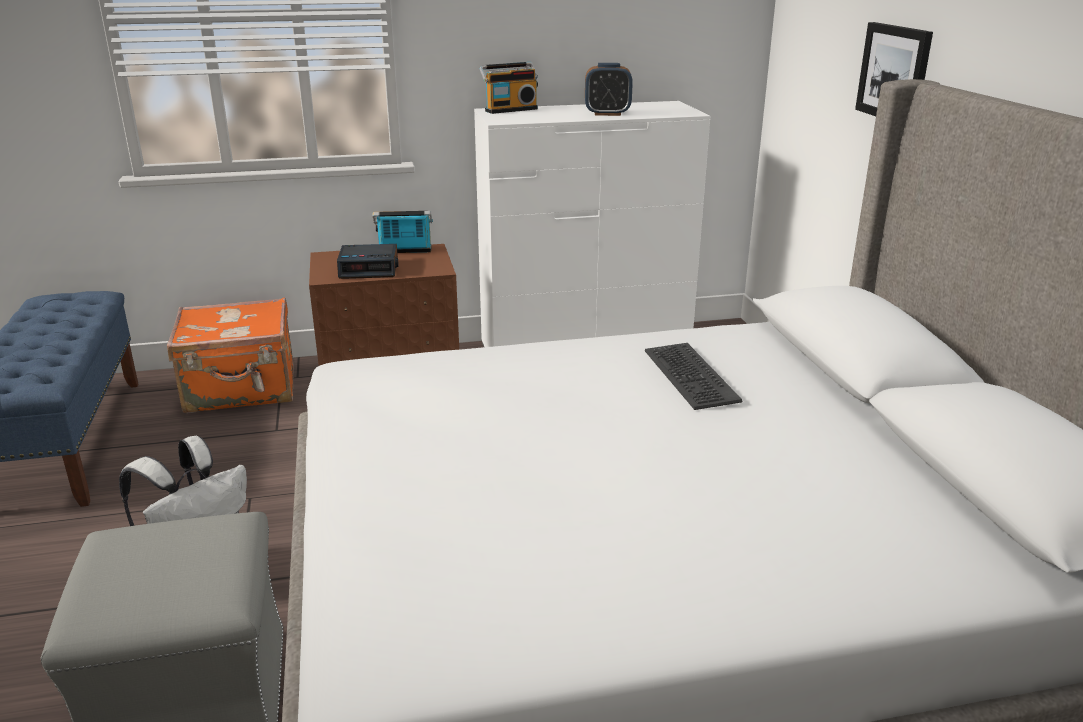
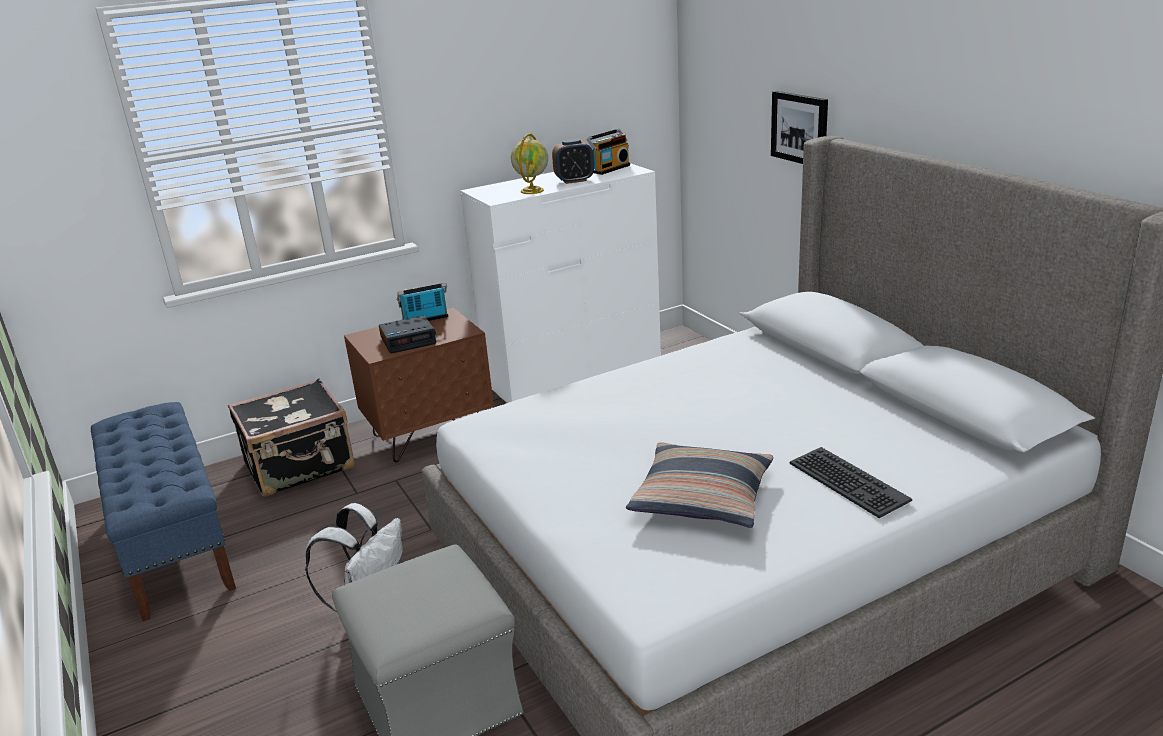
camera: 15 degrees left, 0 degrees up
orange suitcase [167,297,294,413] -> black suitcase [228,378,355,496]
radio [480,62,538,114] -> radio moved to [587,129,630,175]
keyboard [645,343,742,410] -> keyboard moved to [790,447,912,518]
none -> globe [511,133,548,194]
none -> pillow [626,442,773,528]

